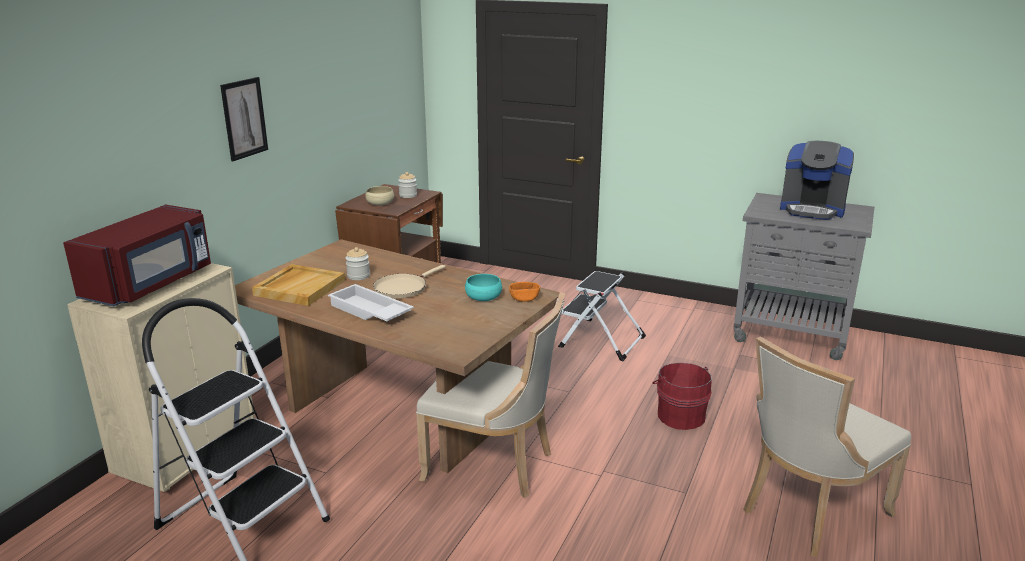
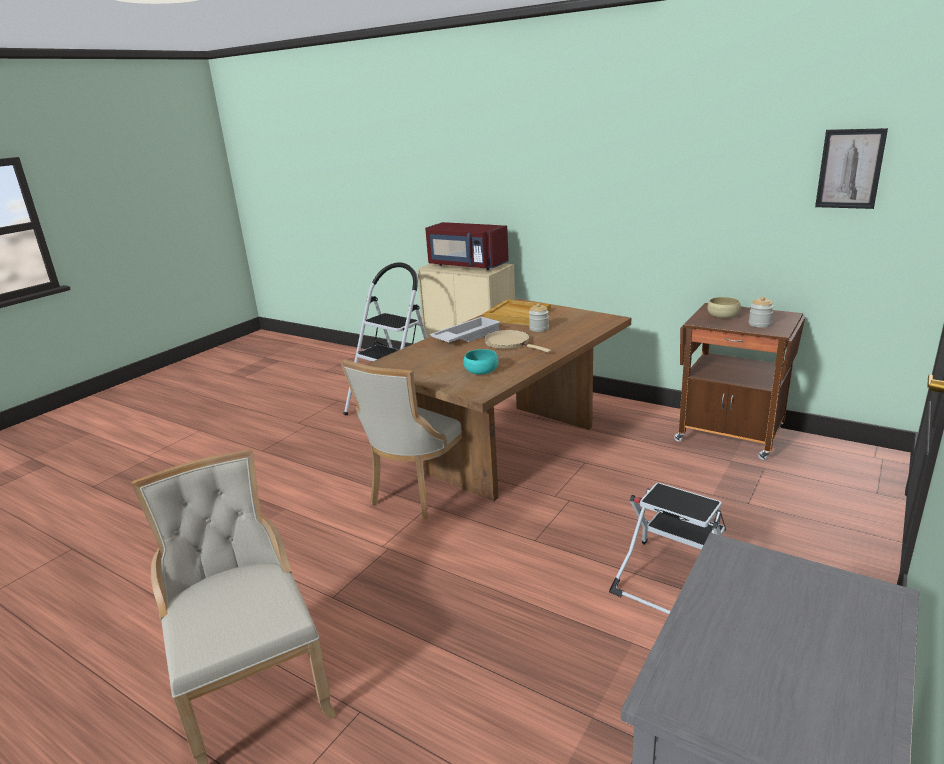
camera: 100 degrees right, 0 degrees up
picture [220,77,268,161] -> picture moved to [815,128,888,209]
orange bowl [509,282,540,302] -> none
red bucket [652,363,712,430] -> none
coffee machine [780,141,854,220] -> none

